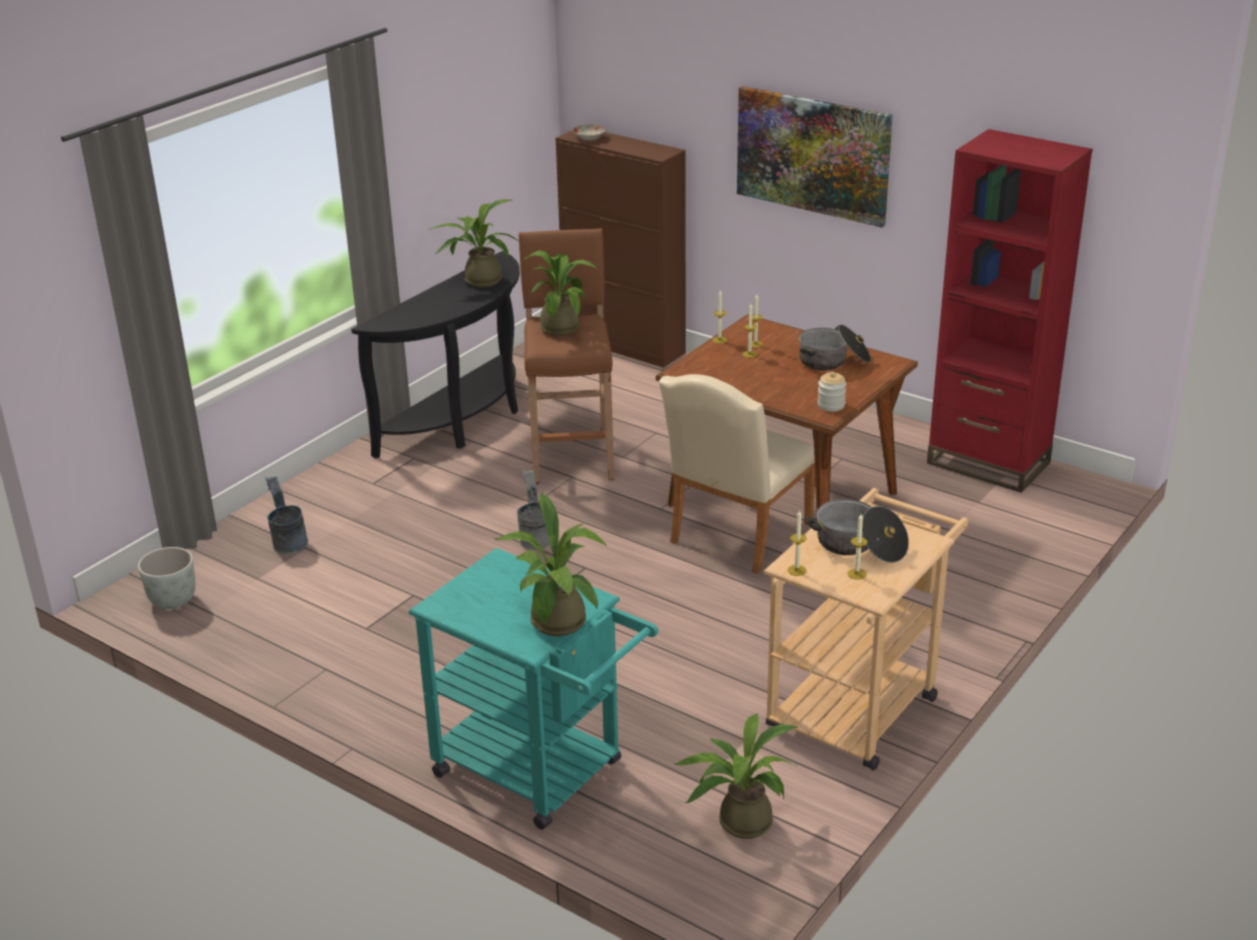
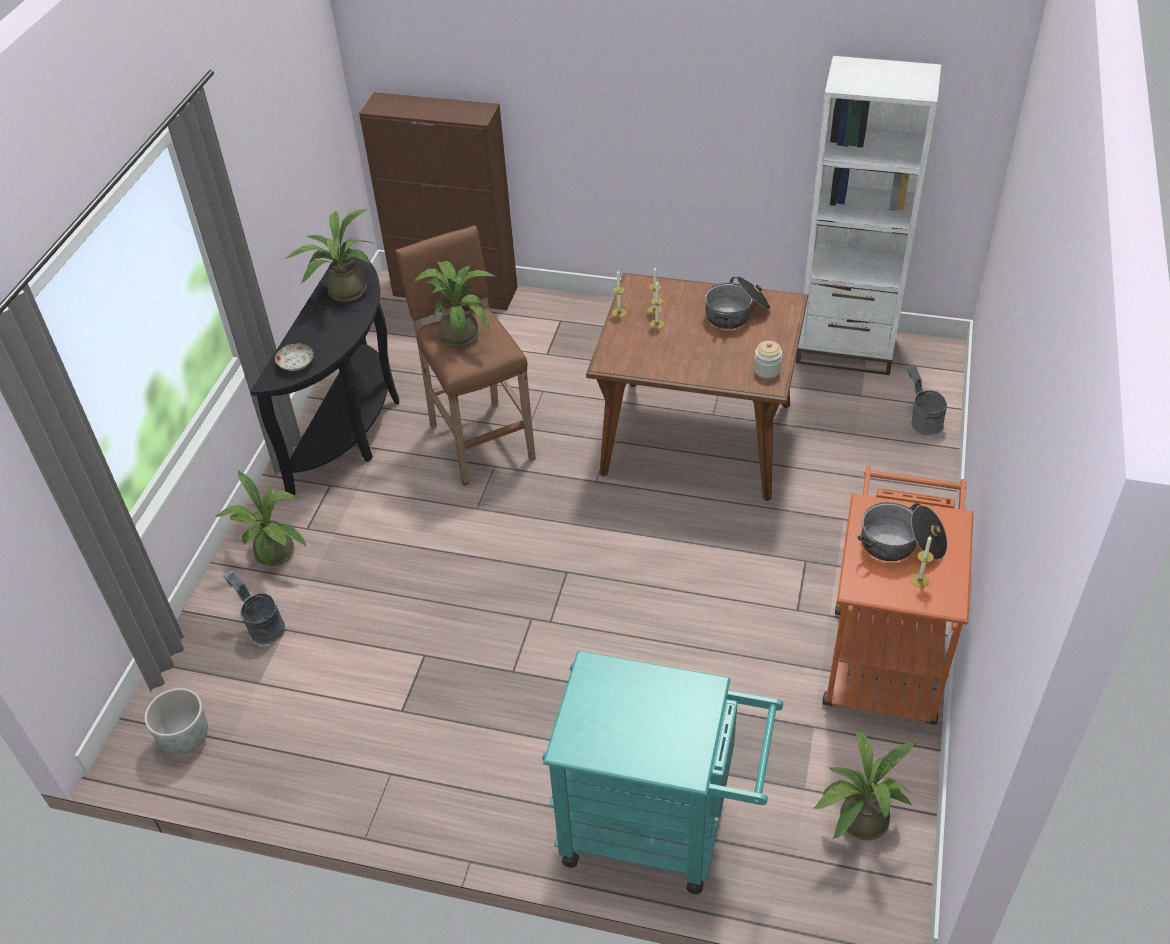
camera: 20 degrees left, 15 degrees up
potted plant [495,492,608,636] -> potted plant moved to [216,471,306,566]
grey bucket [517,470,551,550] -> grey bucket moved to [905,365,947,435]
plate [572,124,606,141] -> plate moved to [275,344,314,371]
beige chair [659,374,815,574] -> none
picture [737,86,893,228] -> none
beige cart [764,488,968,770] -> orange cart [822,465,974,725]
candle [788,511,807,576] -> none
red bookcase [927,129,1093,493] -> white bookcase [796,56,942,375]

